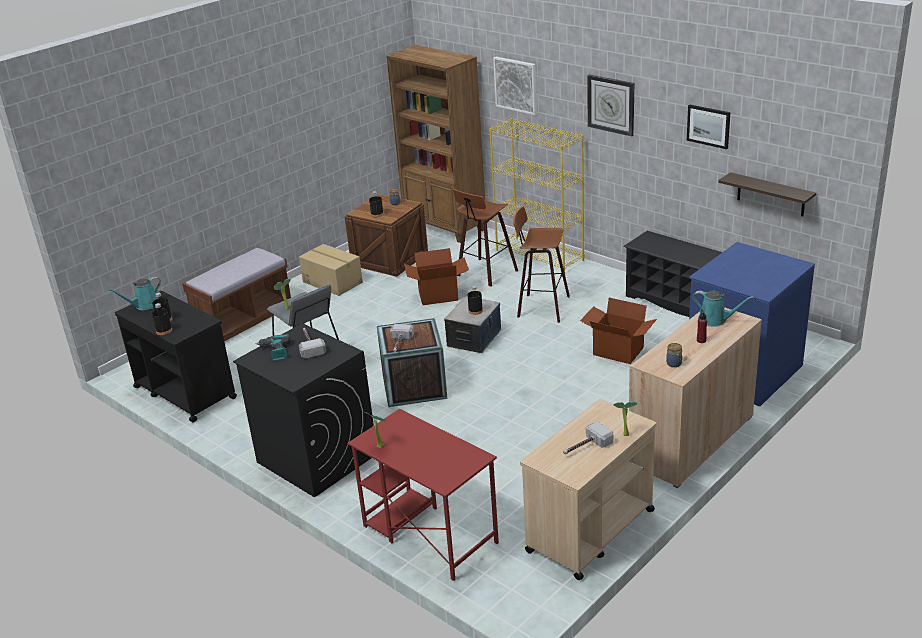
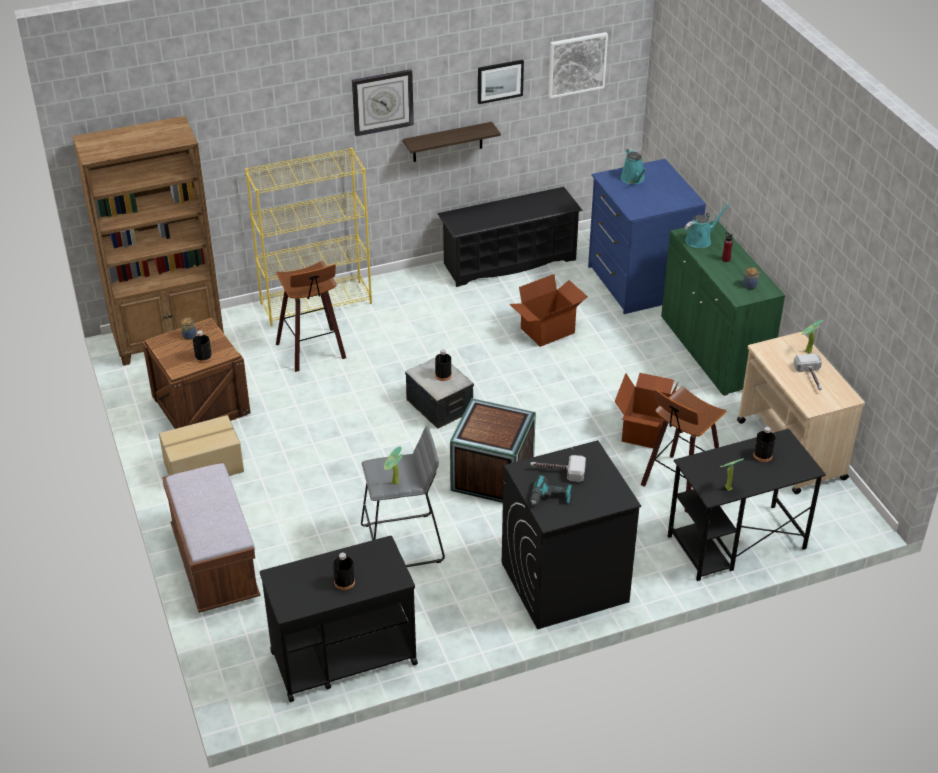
camera: 65 degrees left, 10 degrees up
turquoise watering can [108,277,161,310] -> turquoise watering can moved to [621,148,647,184]
black bottle [152,303,172,335] -> black bottle moved to [753,427,775,462]
red desk [348,409,499,581] -> black desk [667,429,826,581]
hammer [390,324,414,352] -> none
cardboard box [404,248,469,305] -> cardboard box moved to [615,373,678,448]
picture [493,57,537,115] -> picture moved to [548,32,608,99]
stool [513,206,570,323] -> stool moved to [641,386,727,513]
beige cabinet [629,307,762,488] -> green cabinet [661,221,785,396]
shelf [718,172,816,216] -> shelf moved to [403,122,501,162]

